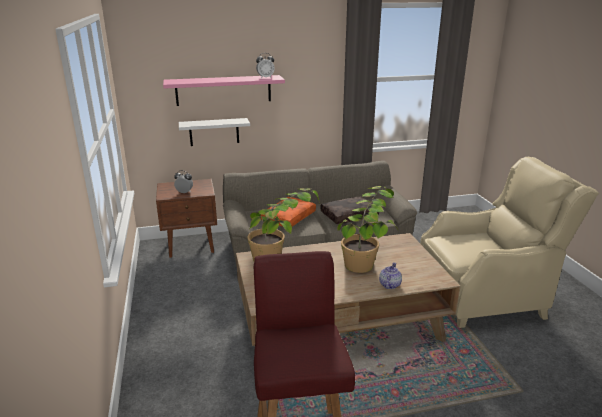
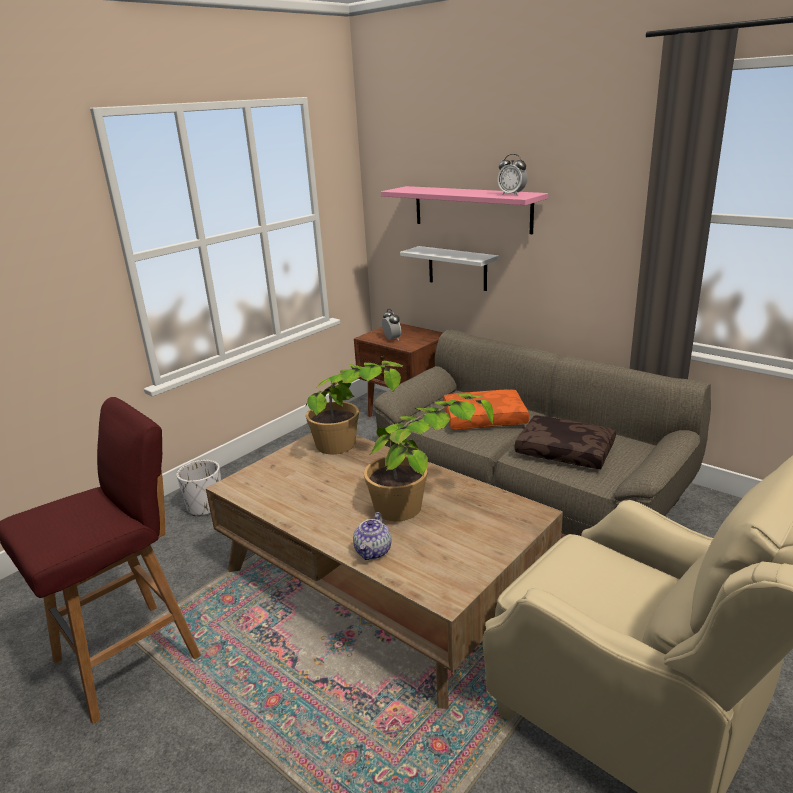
camera: 55 degrees right, 0 degrees up
teapot [379,262,402,289] -> teapot turned 120 degrees clockwise [353,512,391,560]
none -> white planter [177,460,221,516]

